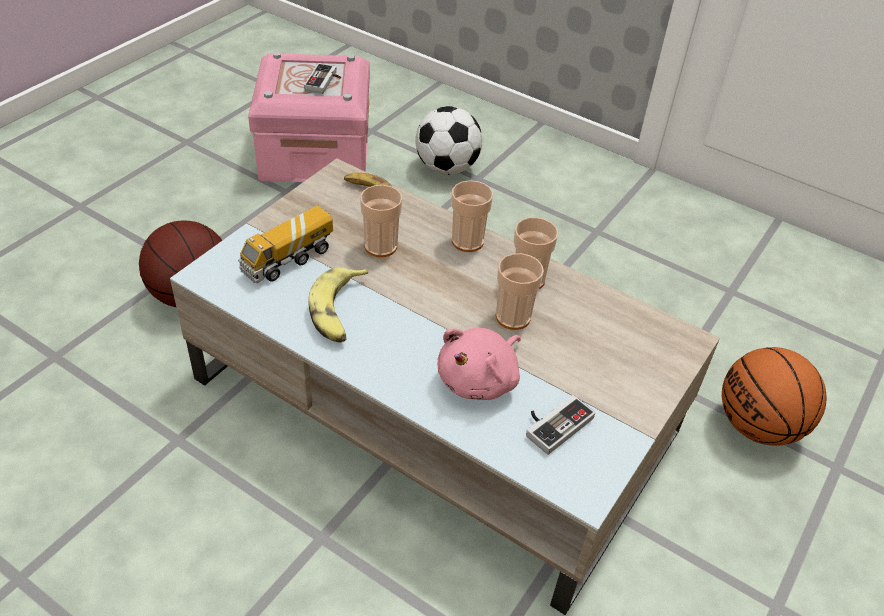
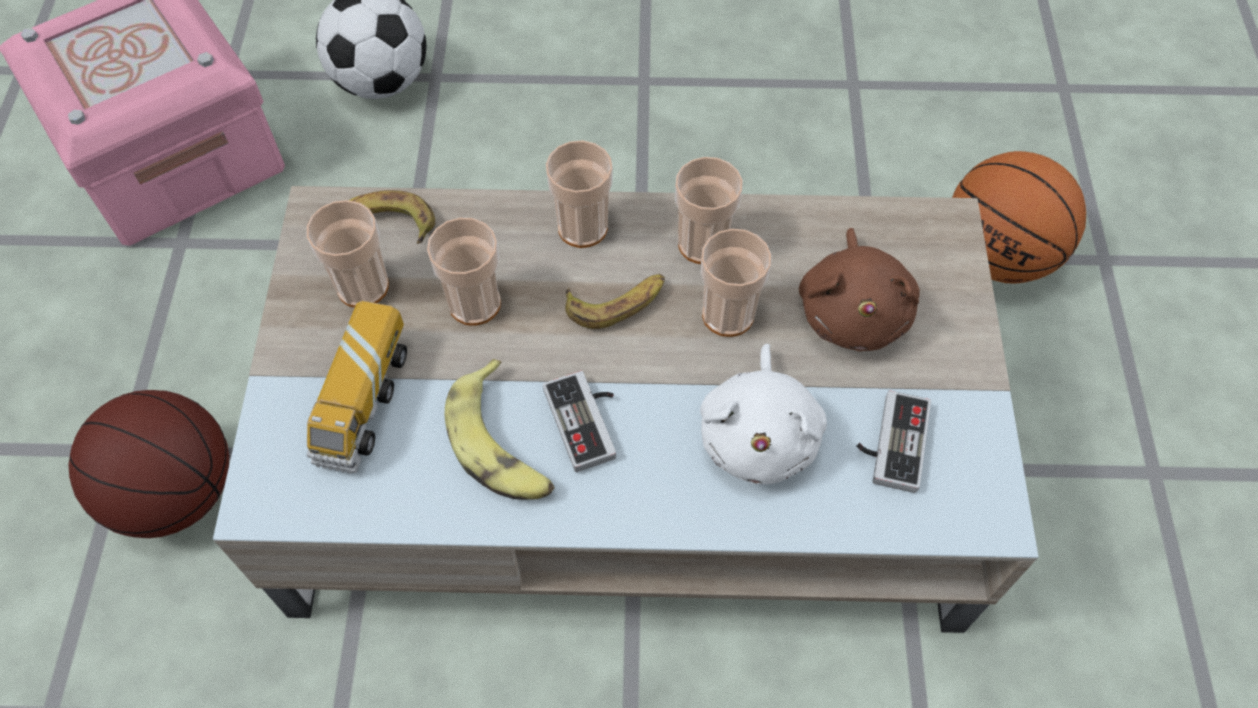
camera: 30 degrees left, 15 degrees up
game controller [304,63,341,94] -> game controller moved to [543,371,616,472]
pink plush toy [437,328,521,400] -> white plush toy [700,344,827,484]
none -> cup [306,200,389,308]
none -> banana [565,274,665,329]
none -> brown plush toy [799,228,920,351]

